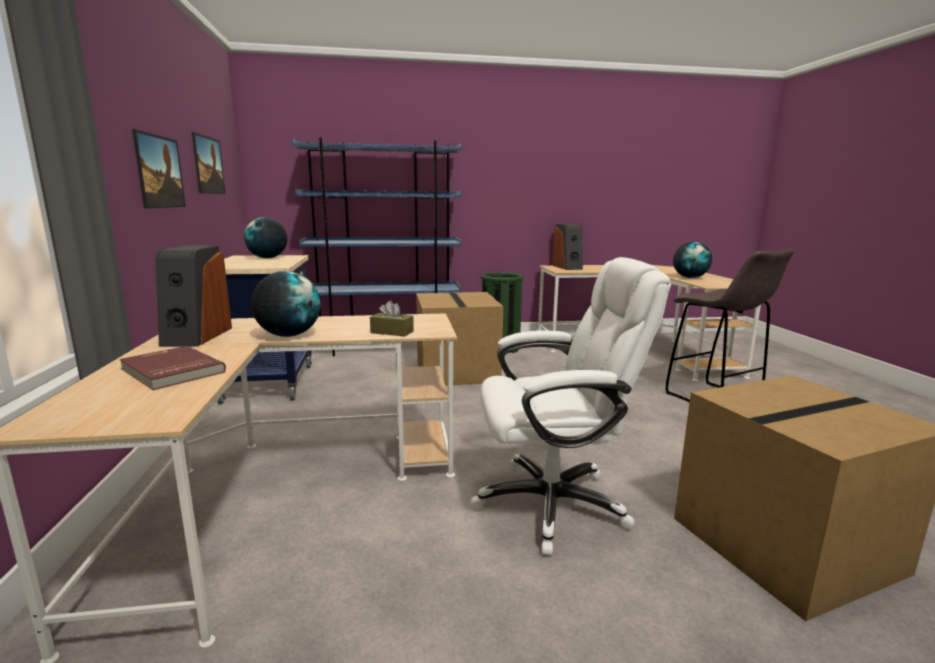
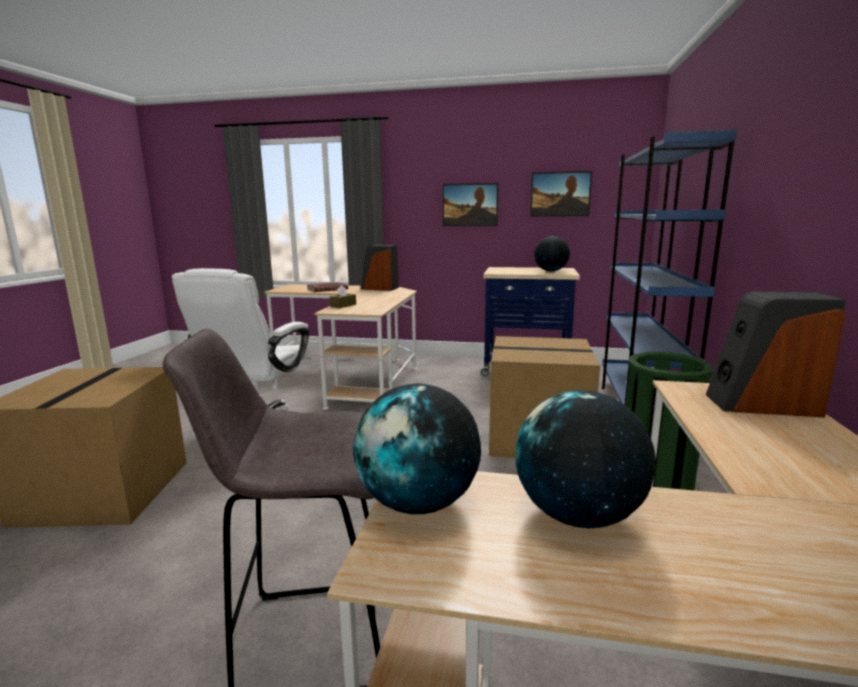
camera: 110 degrees right, 0 degrees up
globe [251,271,320,337] -> globe moved to [353,384,481,514]

